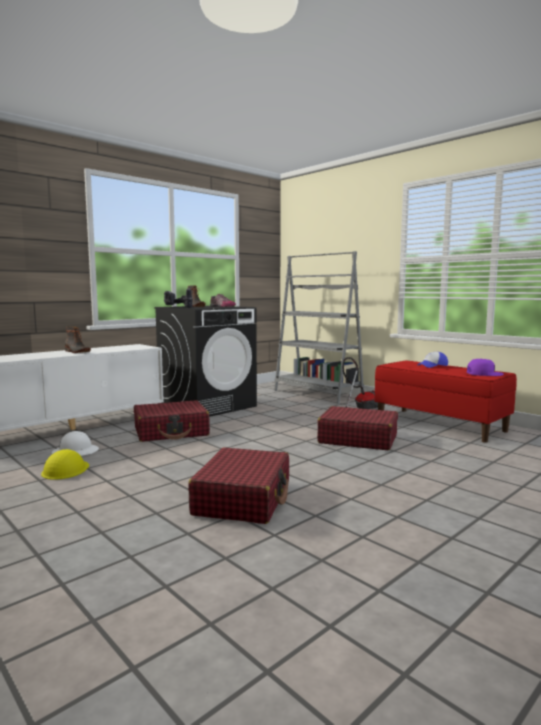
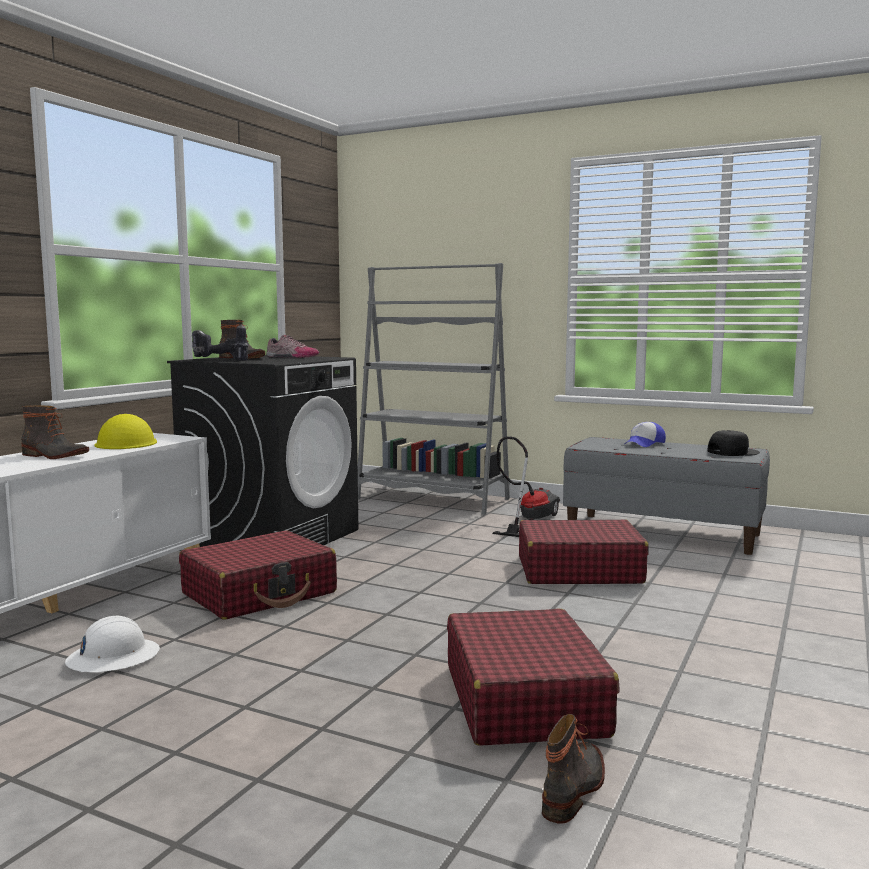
camera: 20 degrees left, 0 degrees up
yellow hard hat [41,449,89,480] -> yellow hard hat moved to [95,414,157,449]
red bench [375,360,517,443] -> grey bench [563,437,770,555]
purple cap [467,359,504,376] -> black cap [707,430,760,456]
none -> boot [542,714,605,824]

